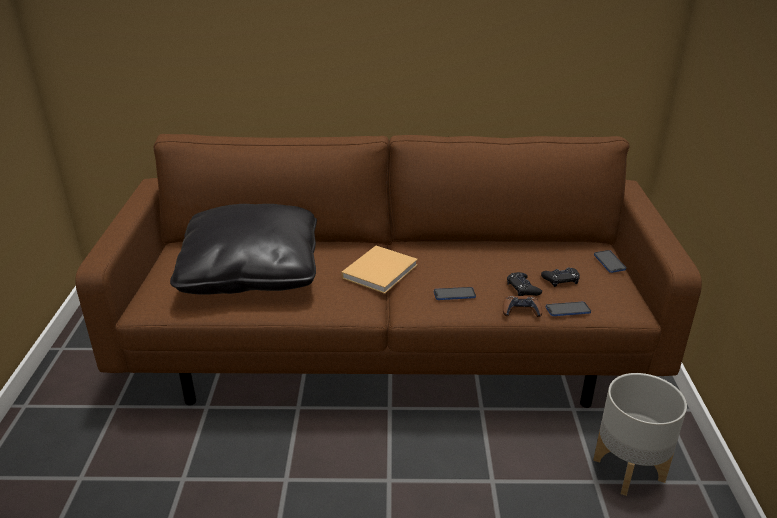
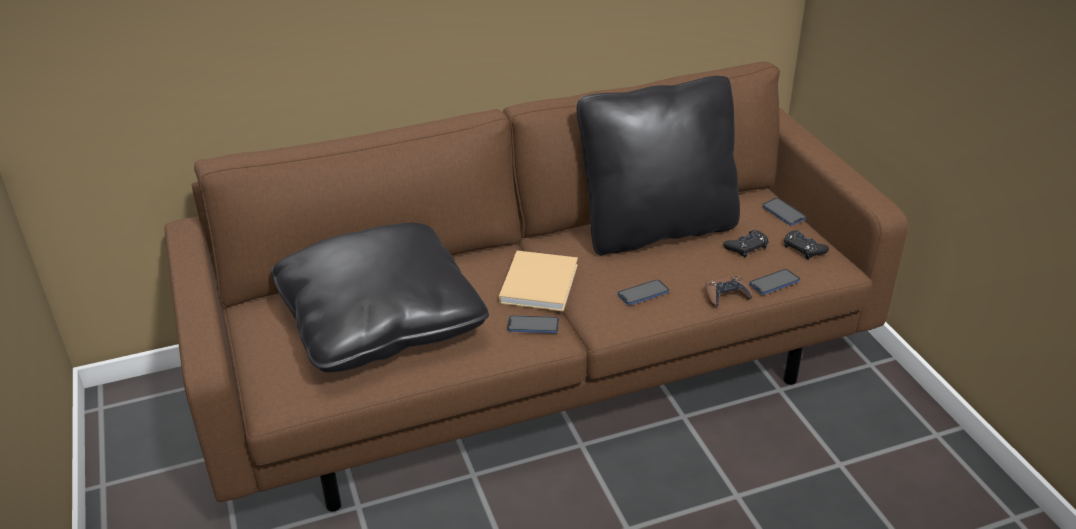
camera: 20 degrees left, 5 degrees up
black game controller [507,272,542,296] -> black game controller moved to [784,230,829,259]
grey planter [593,373,687,496] -> none
none -> phone [507,315,559,333]
none -> black pillow [577,76,740,256]

